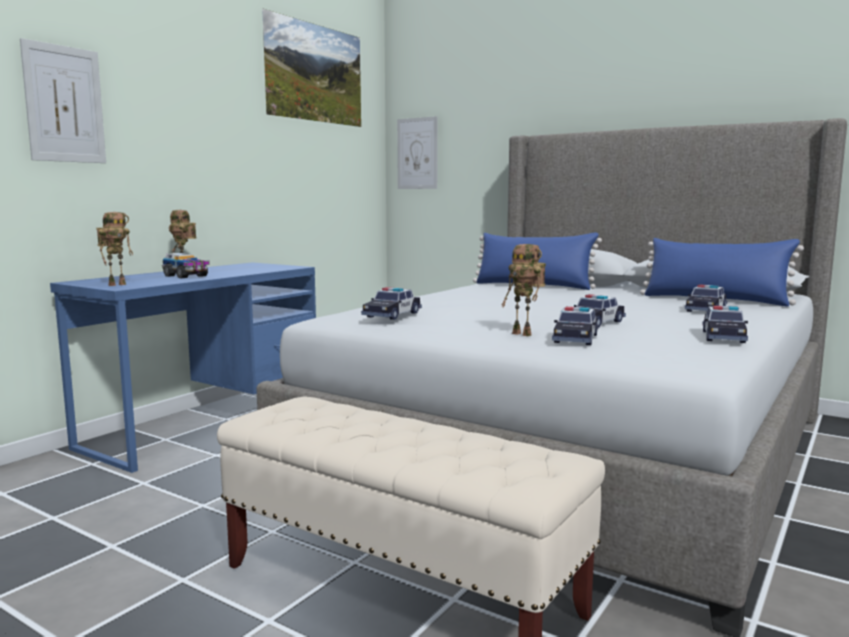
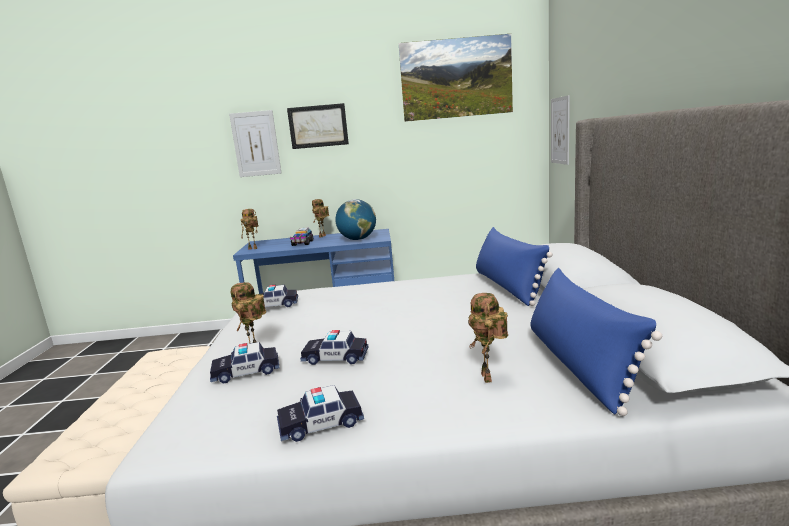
camera: 55 degrees right, 5 degrees up
toy car [685,284,727,312] -> toy robot [468,293,508,383]
none -> picture [287,103,349,149]
none -> globe [335,199,376,240]

